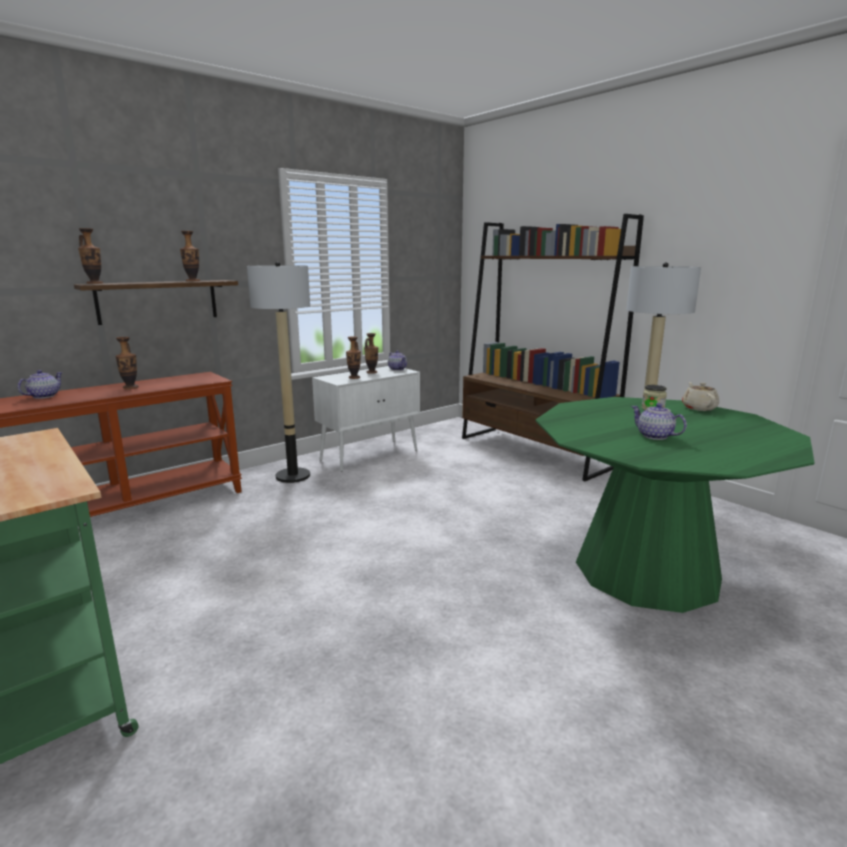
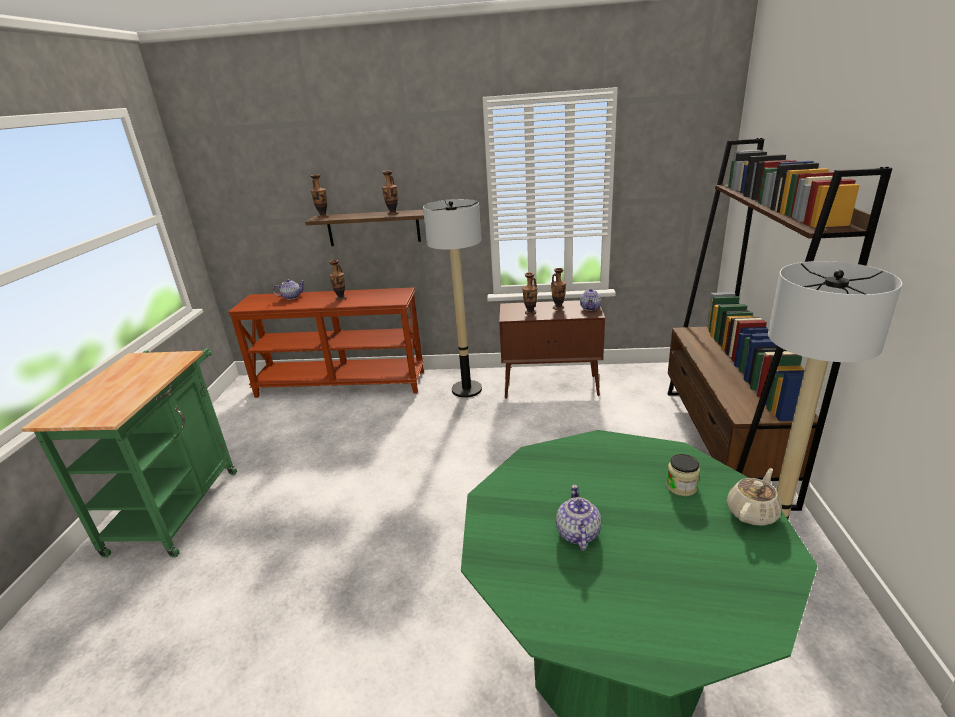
camera: 45 degrees right, 10 degrees up
white cabinet [312,366,420,472] -> brown cabinet [499,300,605,399]

